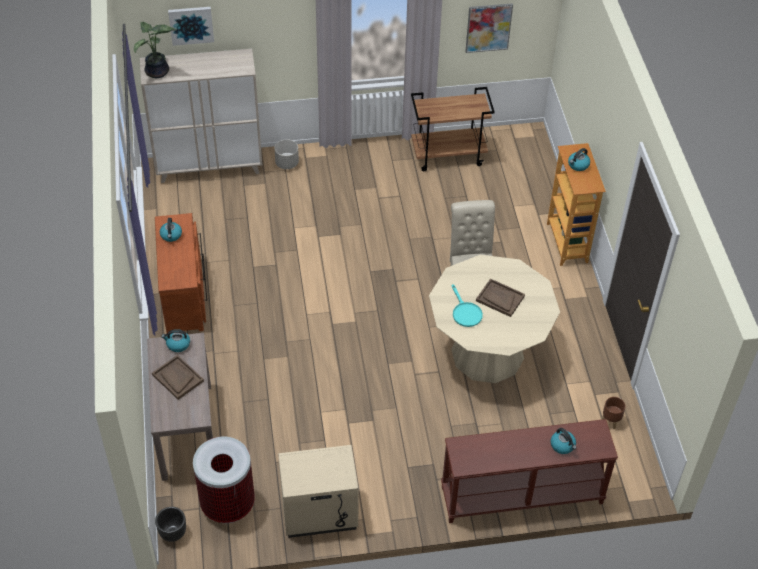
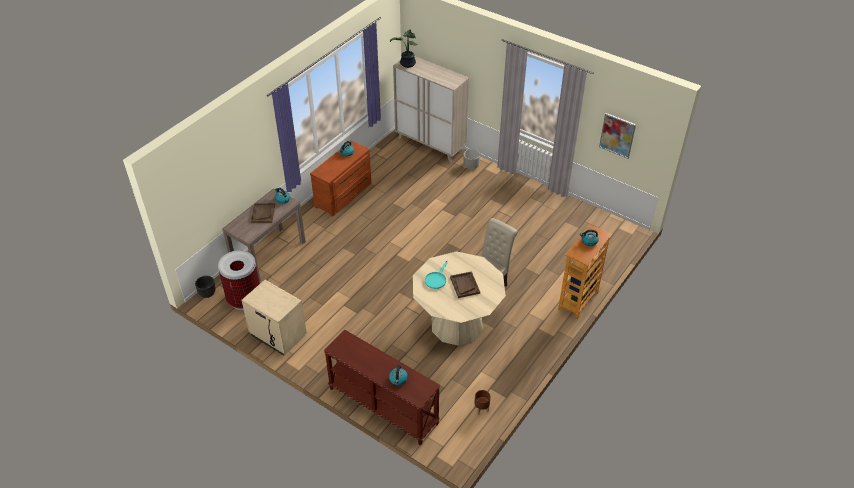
camera: 45 degrees right, 5 degrees down
picture [168,7,214,46] -> none
brown cart [411,87,495,171] -> none

